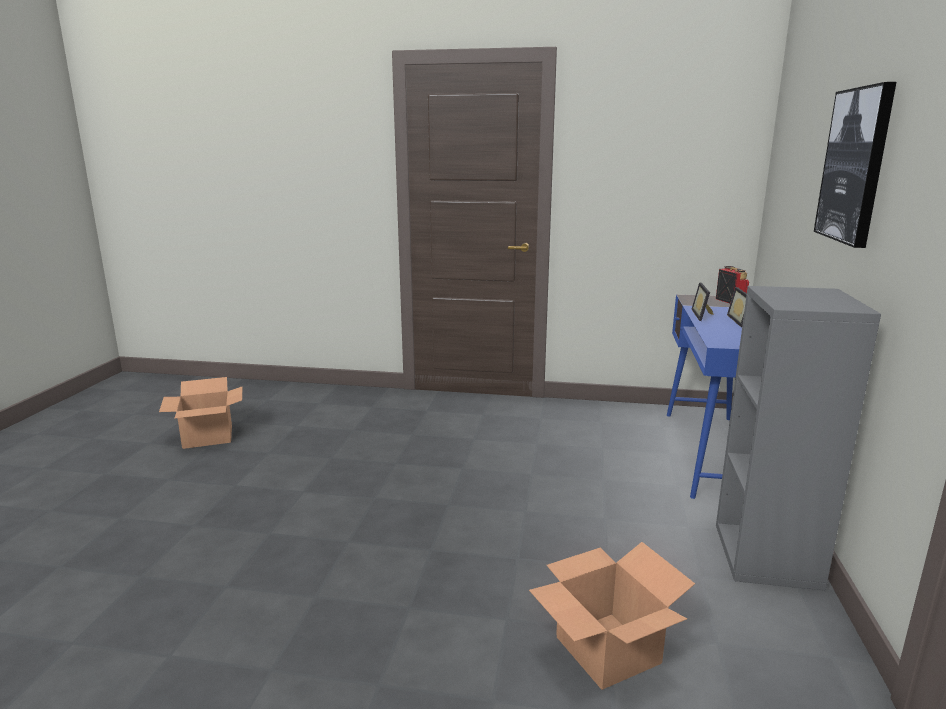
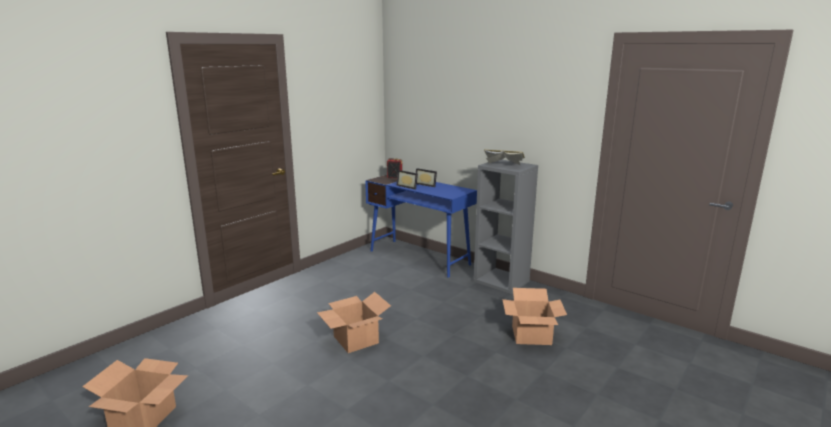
camera: 60 degrees left, 0 degrees up
picture [814,82,896,248] -> none
none -> cardboard box [317,292,391,353]
none -> book [484,150,525,165]

